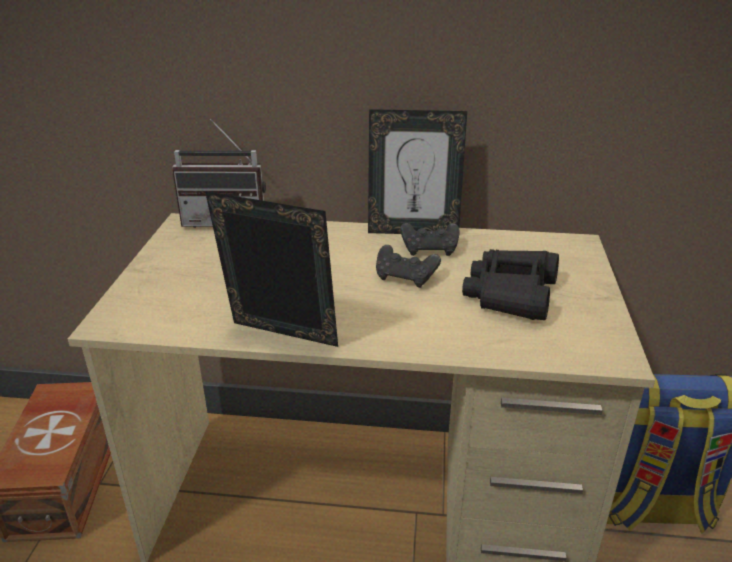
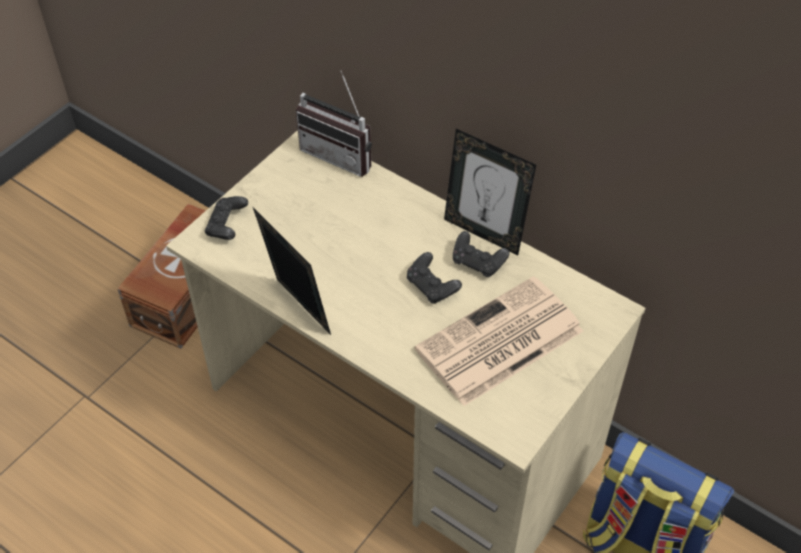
camera: 30 degrees right, 20 degrees up
black binoculars [462,249,559,320] -> newspaper [415,276,583,406]
none -> black game controller [205,196,248,240]

